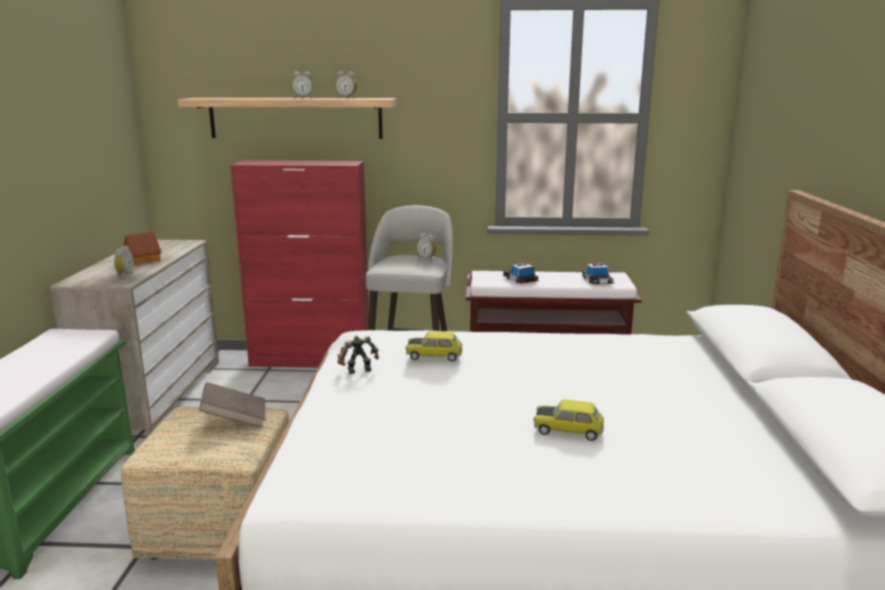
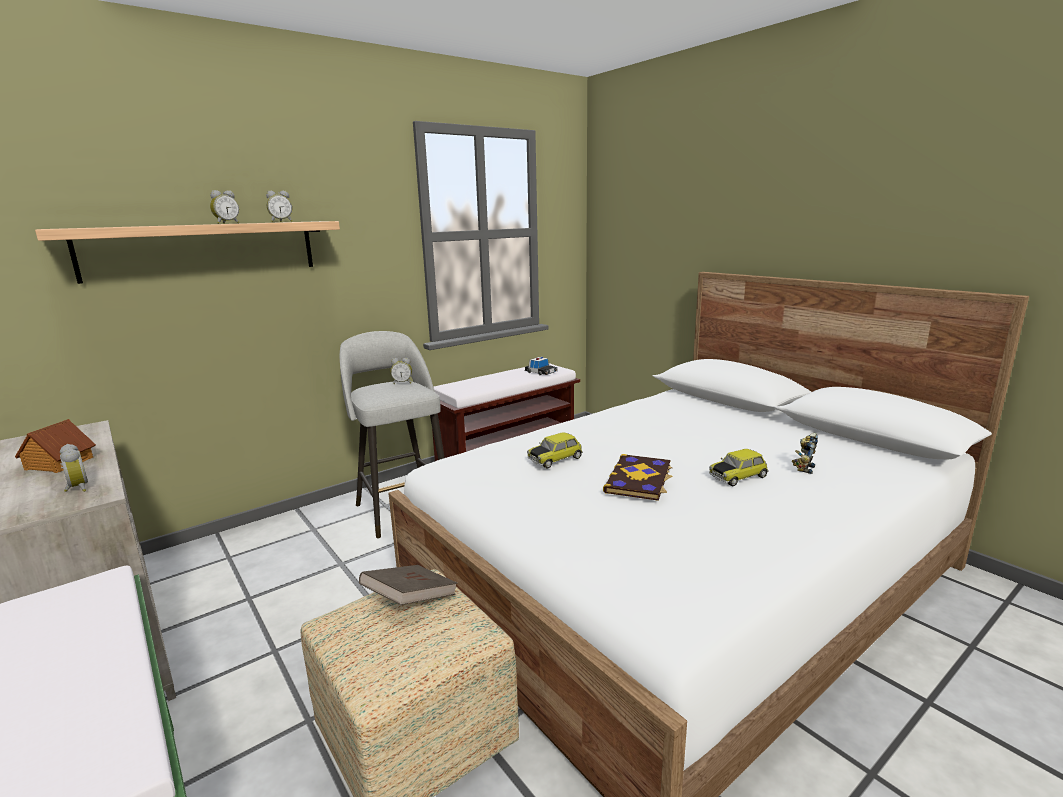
camera: 40 degrees left, 0 degrees up
red cabinet [230,160,369,368] -> none
toy robot [337,335,379,374] -> toy robot moved to [792,433,818,474]
toy car [503,263,539,284] -> none
none -> book [603,454,672,501]

